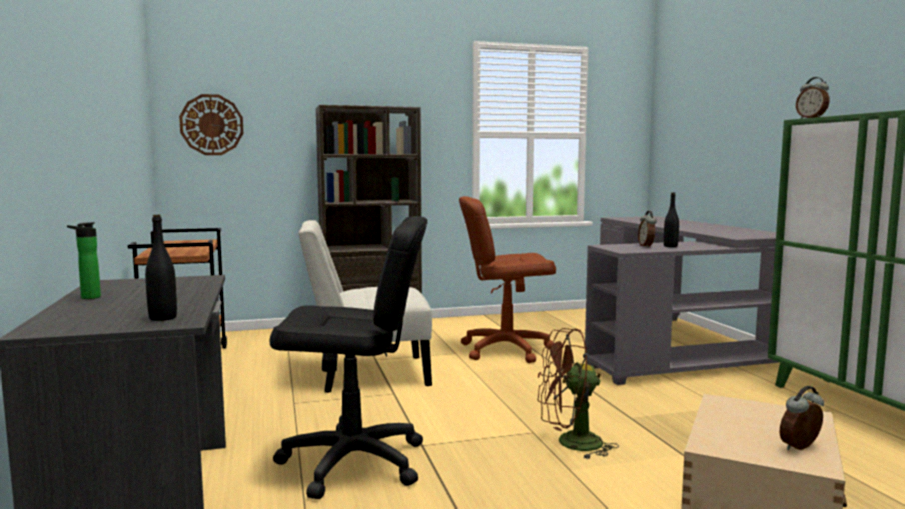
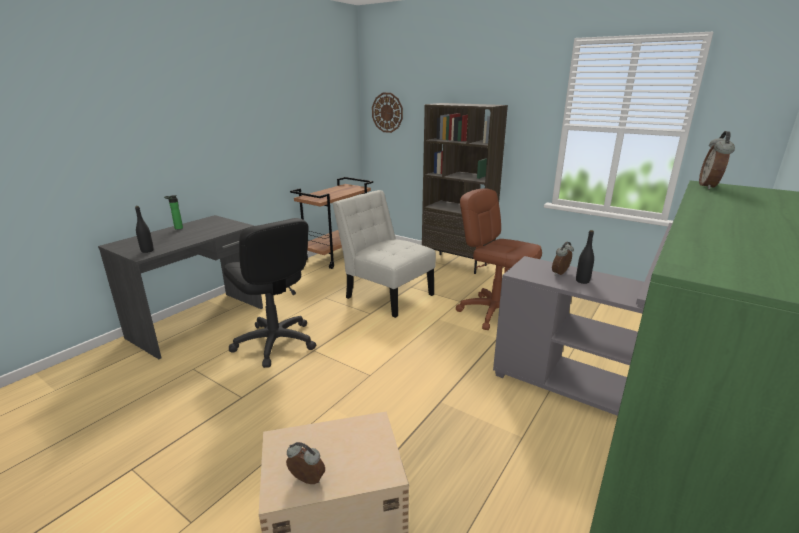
camera: 50 degrees right, 15 degrees up
brown fan [538,328,619,459] -> none

